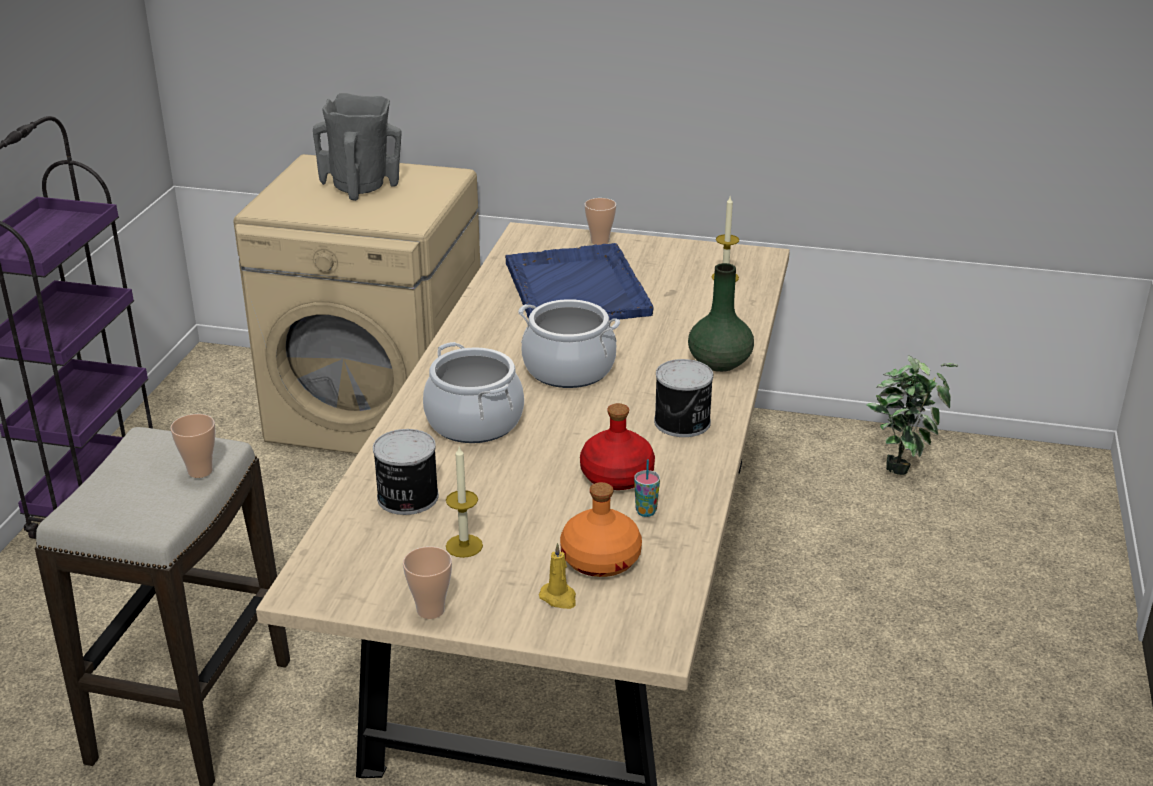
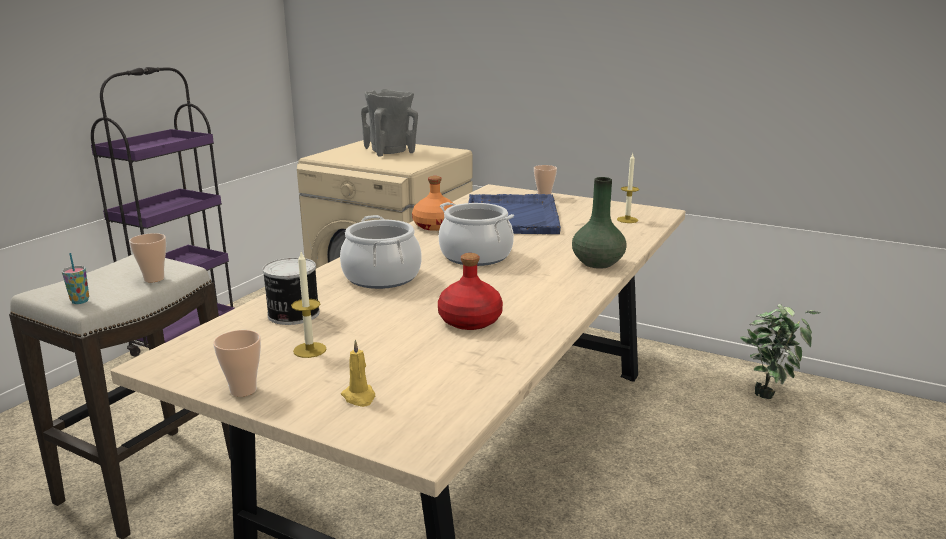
camera: 15 degrees right, 10 degrees down
orange bottle [560,482,642,577] -> orange bottle moved to [412,176,454,231]
cup [634,459,660,517] -> cup moved to [62,253,89,304]
can [654,359,713,437] -> none

